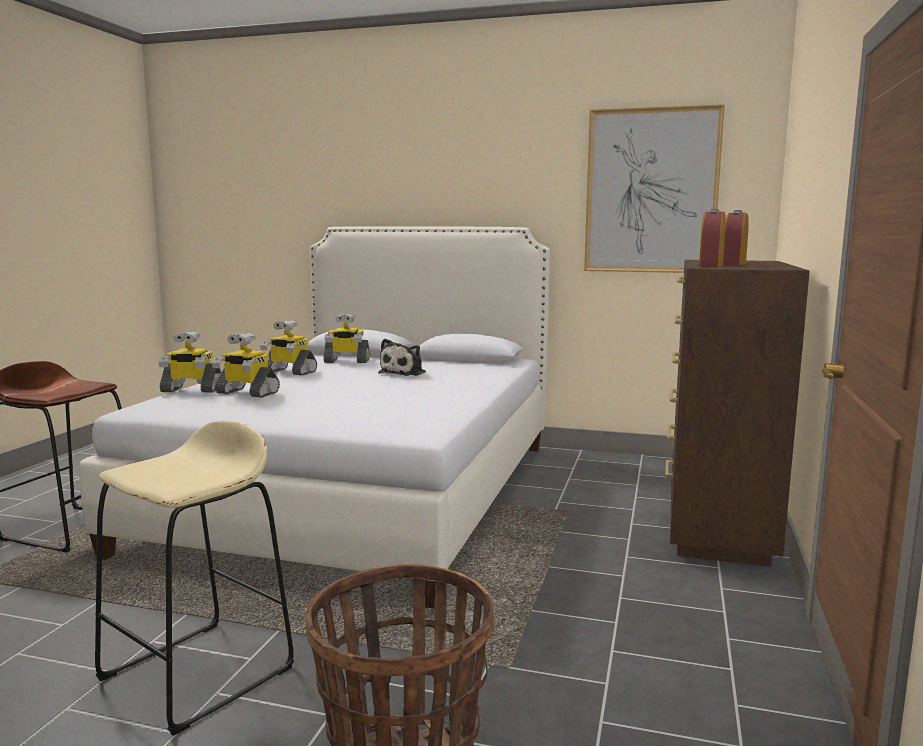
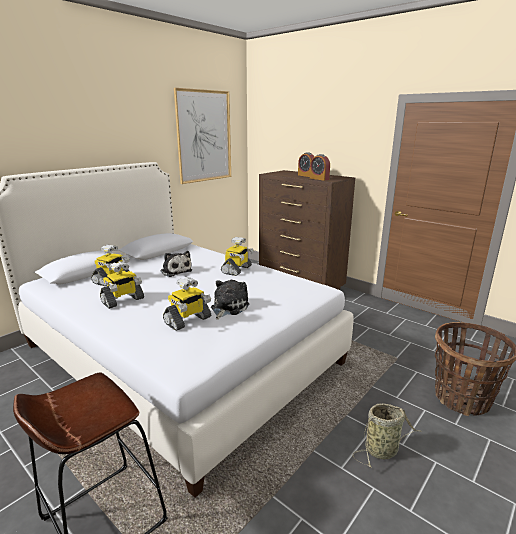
camera: 65 degrees left, 10 degrees up
beige stool [95,421,294,736] -> basket [352,403,422,467]
toy robot [158,331,221,393] -> toy robot moved to [221,237,254,276]
none -> plush toy [211,280,249,320]

